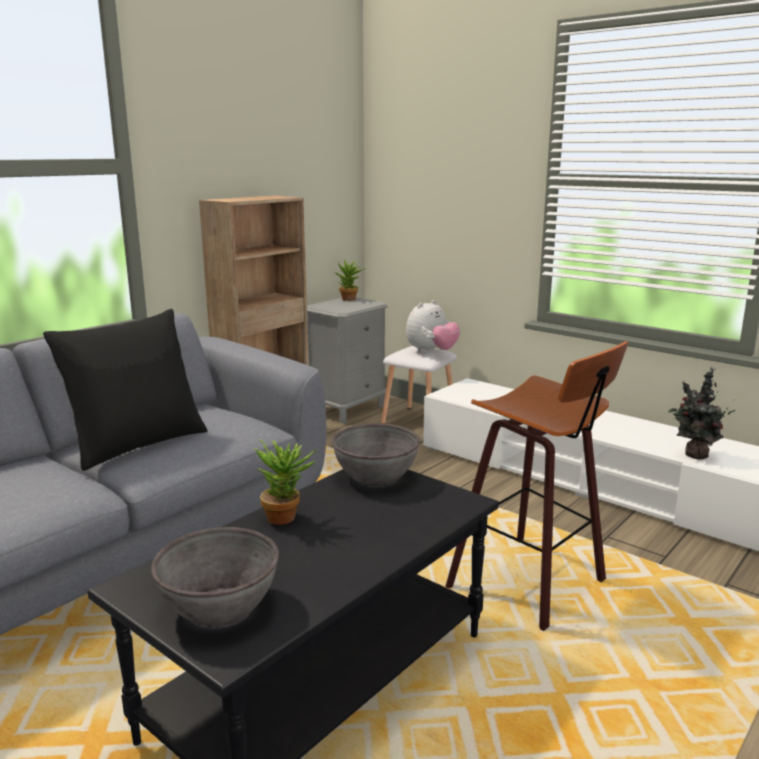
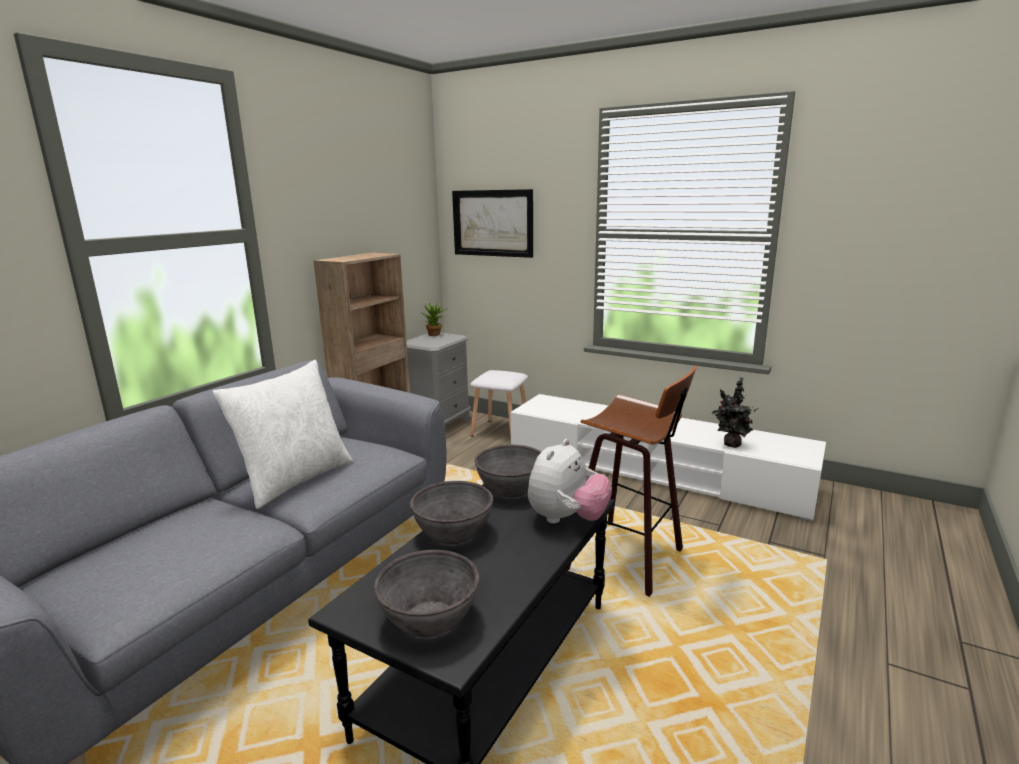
camera: 10 degrees left, 0 degrees up
black pillow [43,309,208,471] -> white pillow [212,360,353,509]
potted plant [254,439,317,525] -> grey bowl [410,481,493,544]
plush toy [406,300,460,353] -> plush toy moved to [528,439,612,524]
none -> picture [452,189,533,258]

